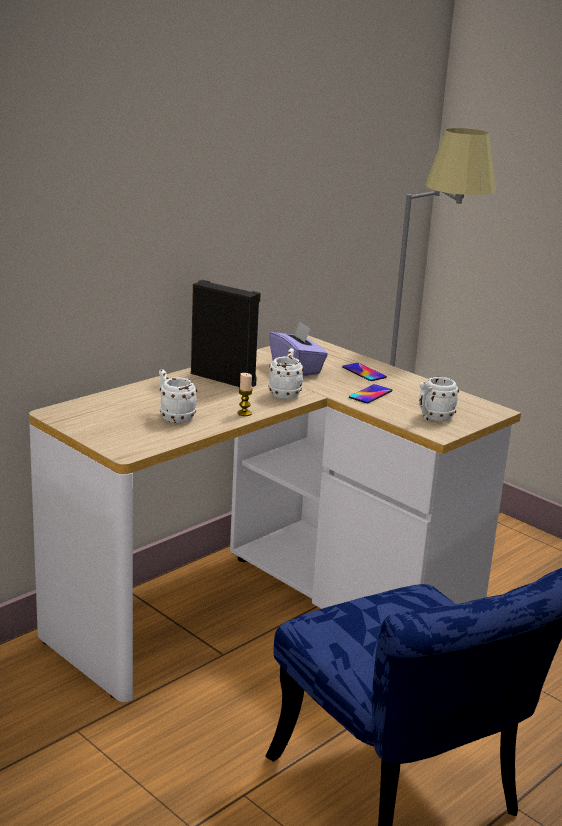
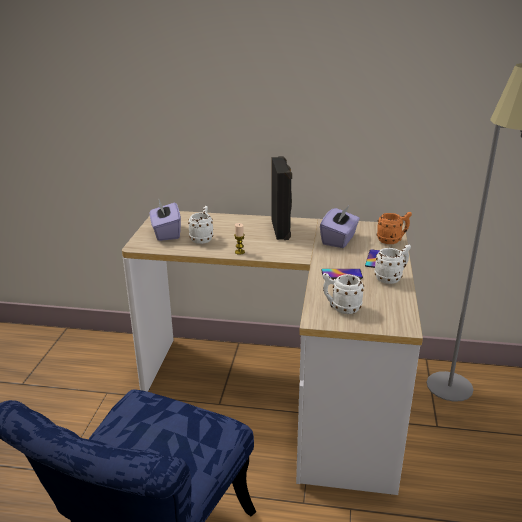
camera: 55 degrees right, 5 degrees up
white mug [268,348,304,399] -> white mug moved to [375,244,411,284]
none -> purple tissue box [150,199,181,241]
none -> orange mug [377,212,412,244]

